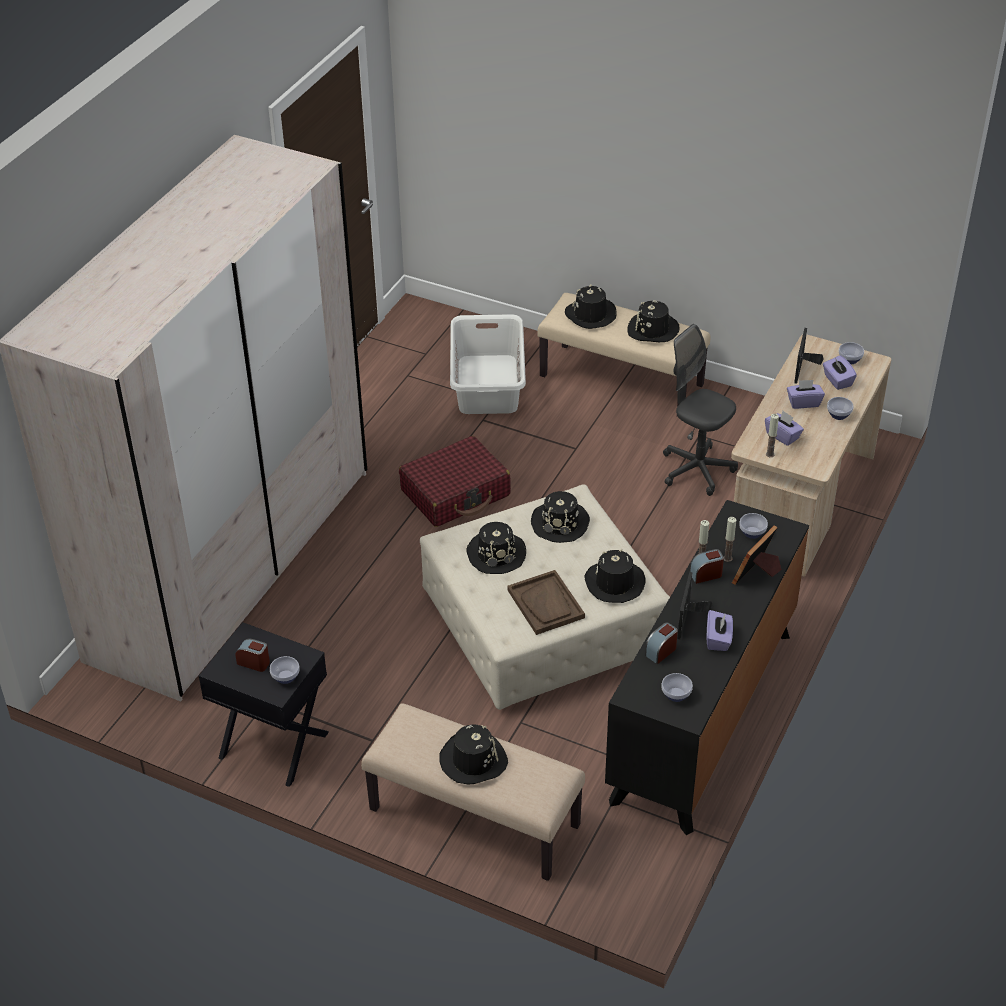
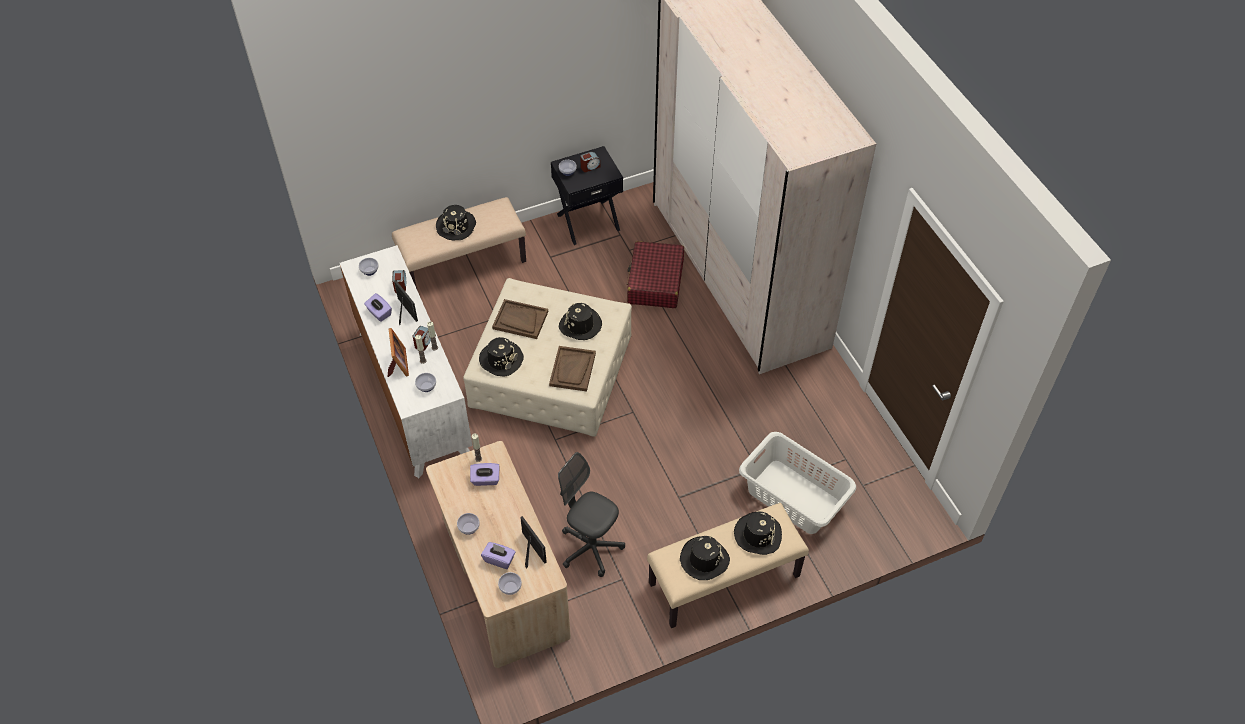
camera: 130 degrees right, 10 degrees up
red suitcase [399,436,511,527] -> red suitcase moved to [627,241,684,308]
black hat [531,491,590,543] -> brown tray [549,346,596,392]
black dresser [605,500,809,835] -> white dresser [340,245,473,478]
grey office chair [663,324,738,496] -> grey office chair turned 135 degrees counterclockwise [558,452,625,577]
purple tissue box [787,380,825,409] -> none

